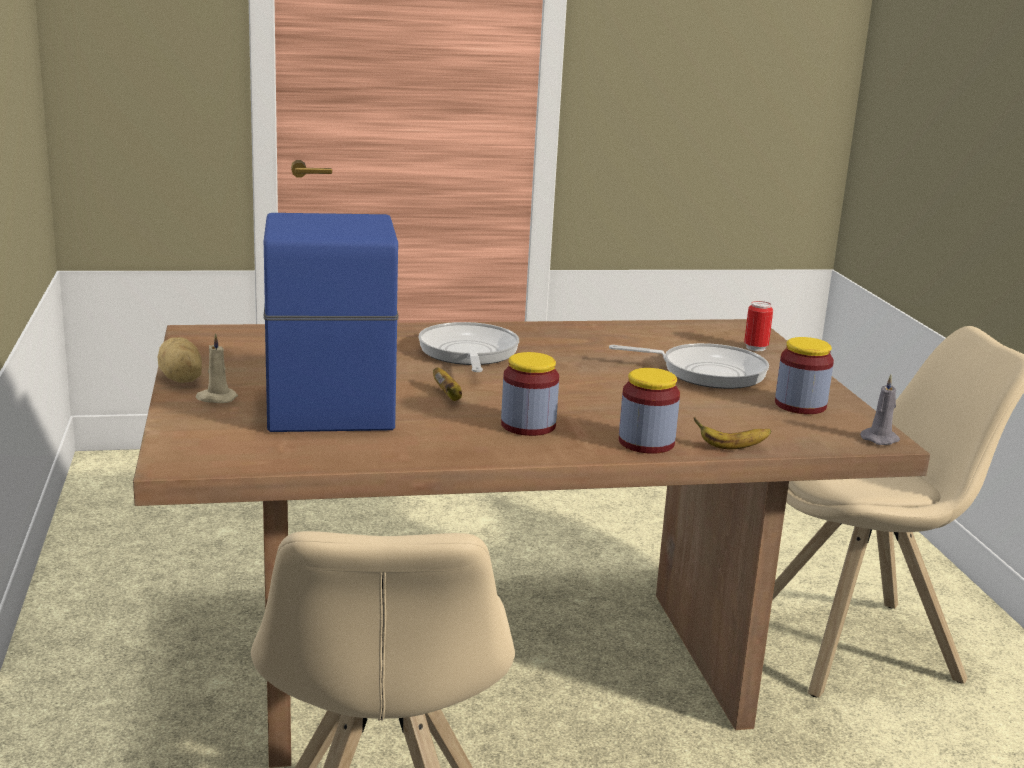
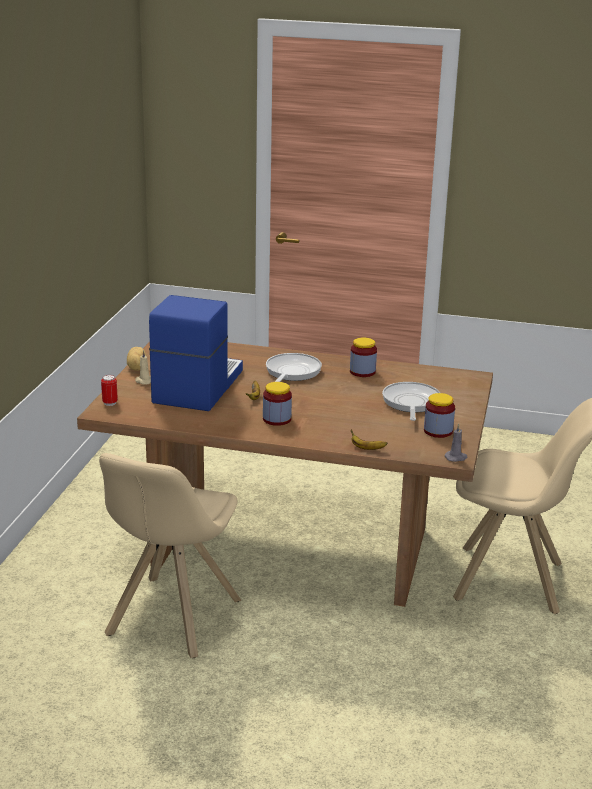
camera: 25 degrees right, 5 degrees up
frying pan [609,343,769,389] -> frying pan turned 120 degrees counterclockwise [382,382,440,421]
jar [619,368,680,454] -> jar moved to [350,337,377,377]
can [744,301,773,351] -> can moved to [101,375,118,406]

